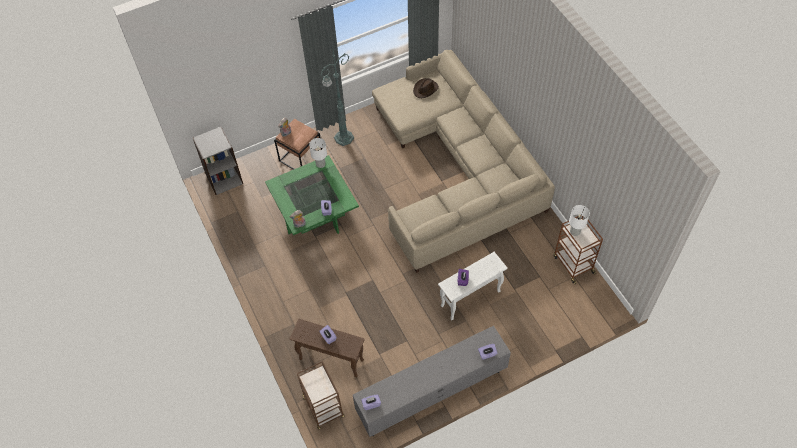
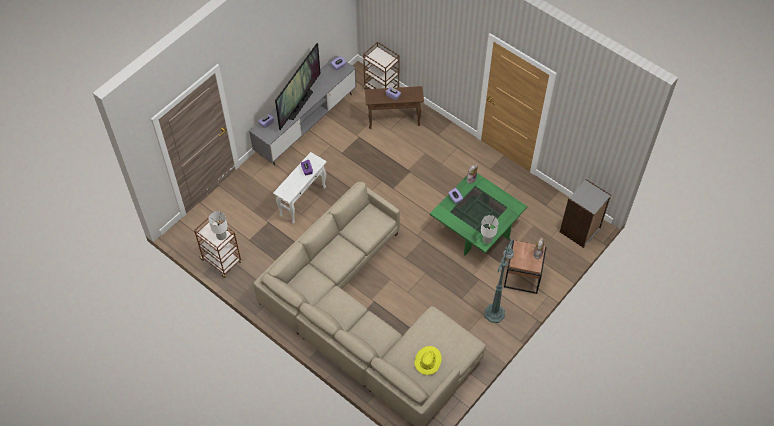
camera: 155 degrees right, 0 degrees up
brown hat [413,78,439,98] -> yellow hat [414,346,442,375]
none -> television [275,43,321,130]

